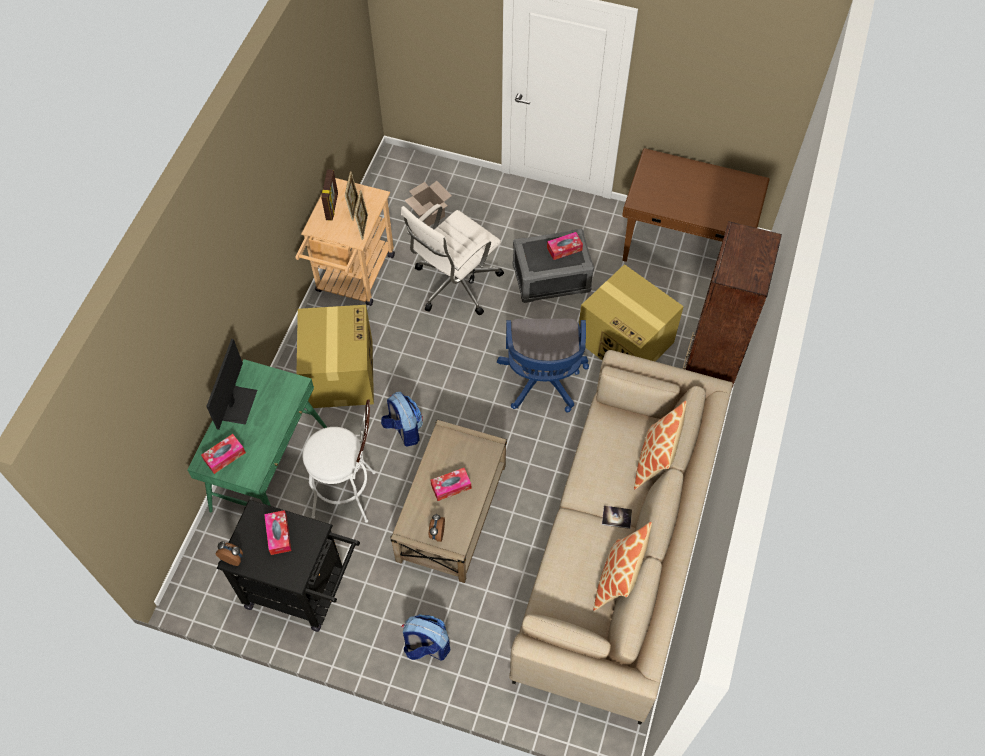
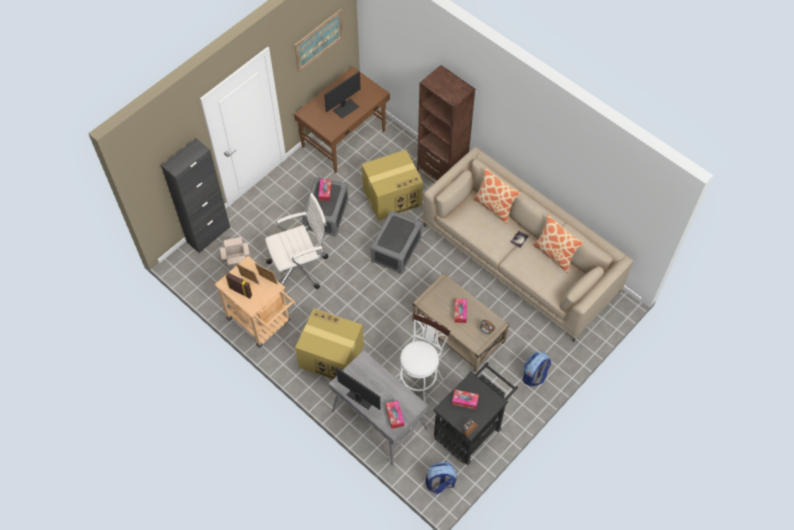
camera: 65 degrees left, 0 degrees up
green desk [187,359,327,512] -> grey desk [329,350,428,465]
backpack [381,392,423,447] -> backpack moved to [425,462,457,494]
white office chair [401,204,504,316] -> white office chair turned 90 degrees counterclockwise [265,193,329,290]
blue office chair [497,319,589,412] -> grey storage box [370,211,422,274]
none -> black cabinet [161,138,230,253]
none -> picture [294,9,344,73]
none -> monitor [324,72,361,119]

